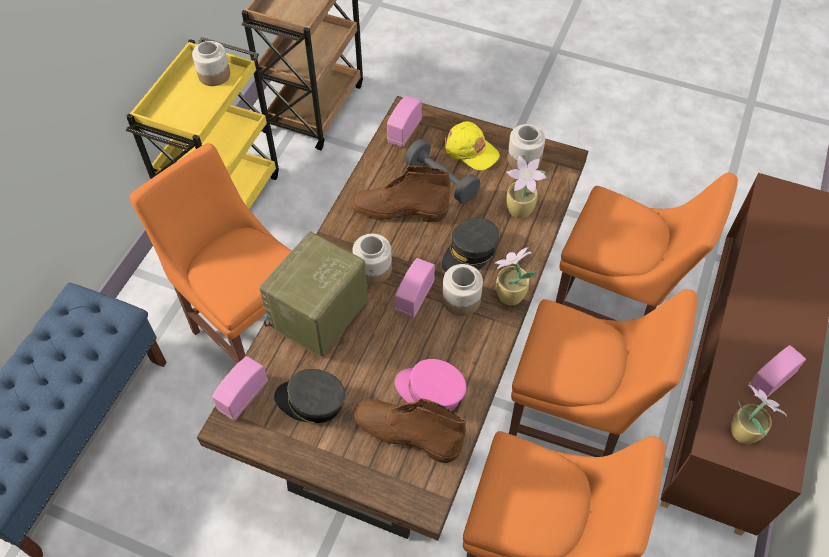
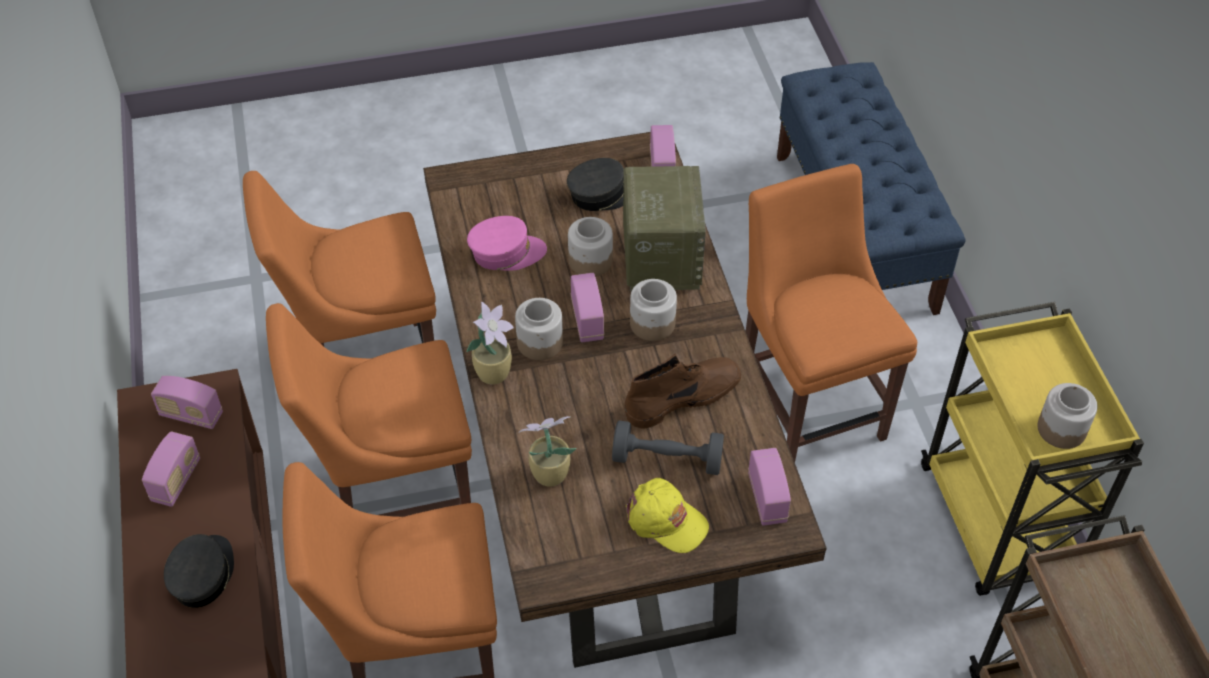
camera: 145 degrees right, 5 degrees down
orange chair [130,143,292,364] -> orange chair turned 120 degrees counterclockwise [746,164,917,462]
brown boot [353,398,466,463] -> none
grey cap [442,218,499,272] -> grey cap moved to [164,534,234,608]
yellow cap [445,121,500,170] -> yellow cap turned 150 degrees counterclockwise [626,478,709,553]
jar [507,124,545,170] -> jar moved to [568,217,613,277]
potted plant [731,385,787,444] -> radio [151,376,223,429]

